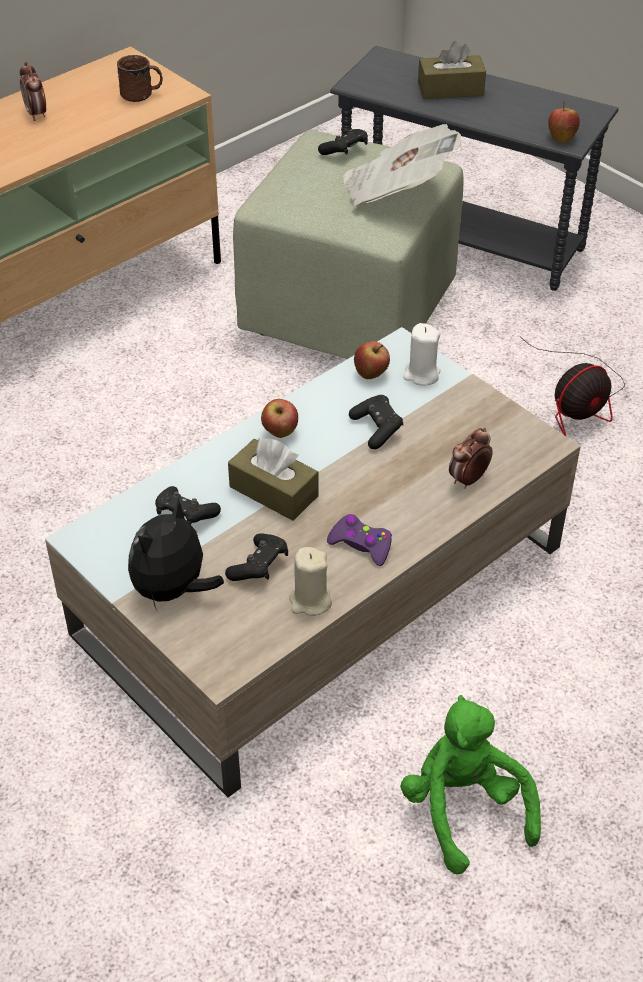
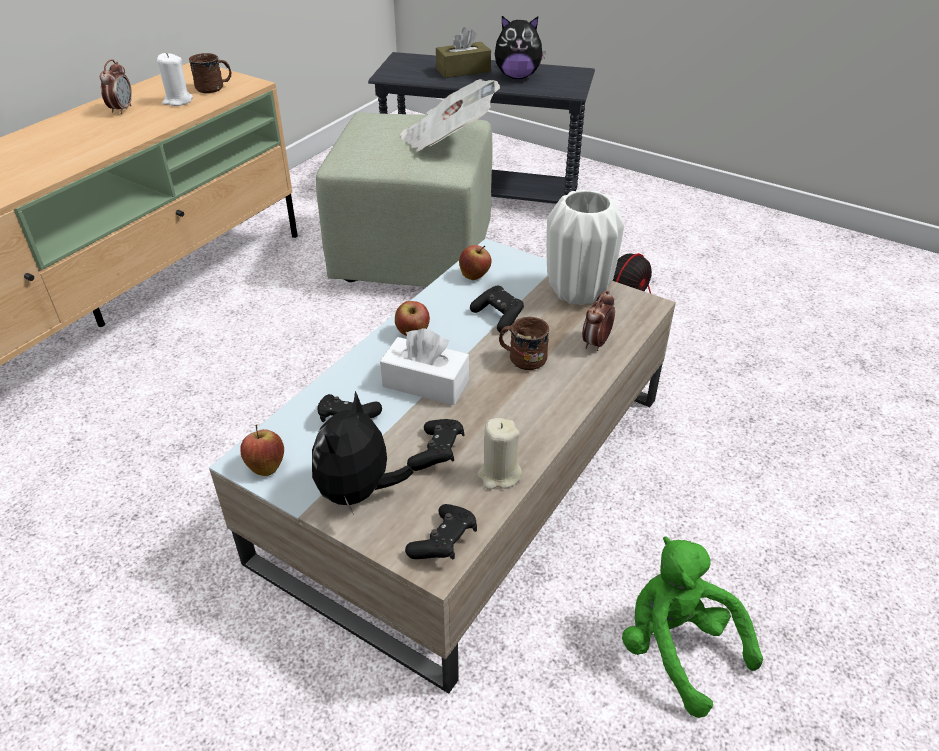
camera: 15 degrees left, 5 degrees down
alarm clock [19,61,46,121] -> alarm clock turned 135 degrees counterclockwise [100,59,132,114]
brown tissue box [228,438,318,521] -> white tissue box [380,328,469,405]
black game controller [318,129,368,155] -> black game controller moved to [405,504,477,559]
purple game controller [327,514,392,566] -> none
white candle [403,323,440,385] -> white candle moved to [157,53,193,106]
apple [548,102,580,143] -> apple moved to [240,425,284,476]
none -> plush toy [495,16,546,79]
none -> brown mug [499,317,549,370]
none -> white vase [547,189,624,305]

